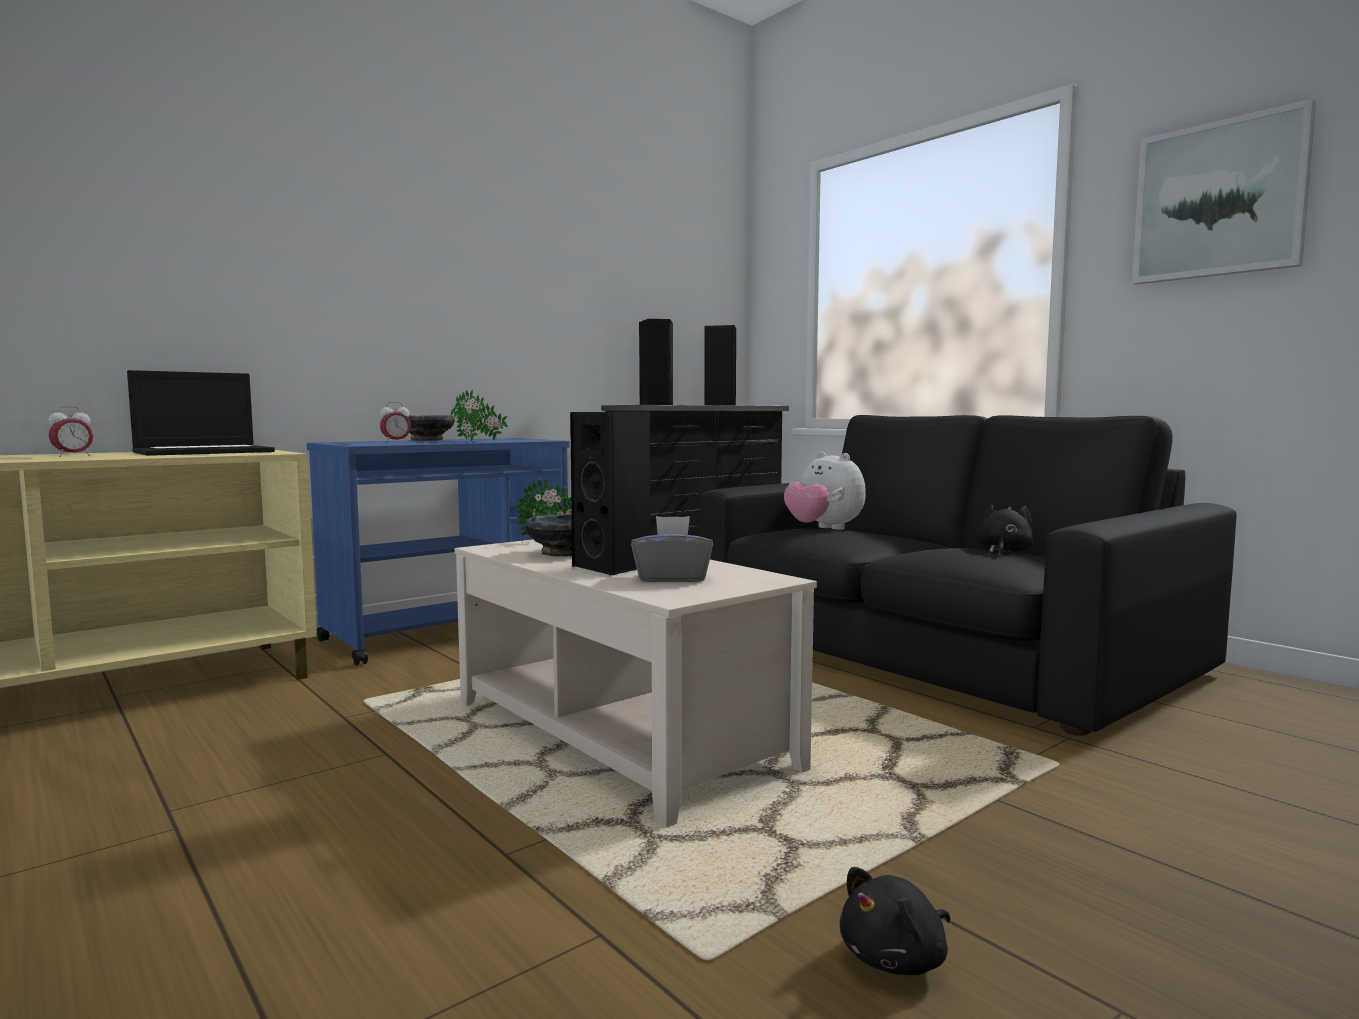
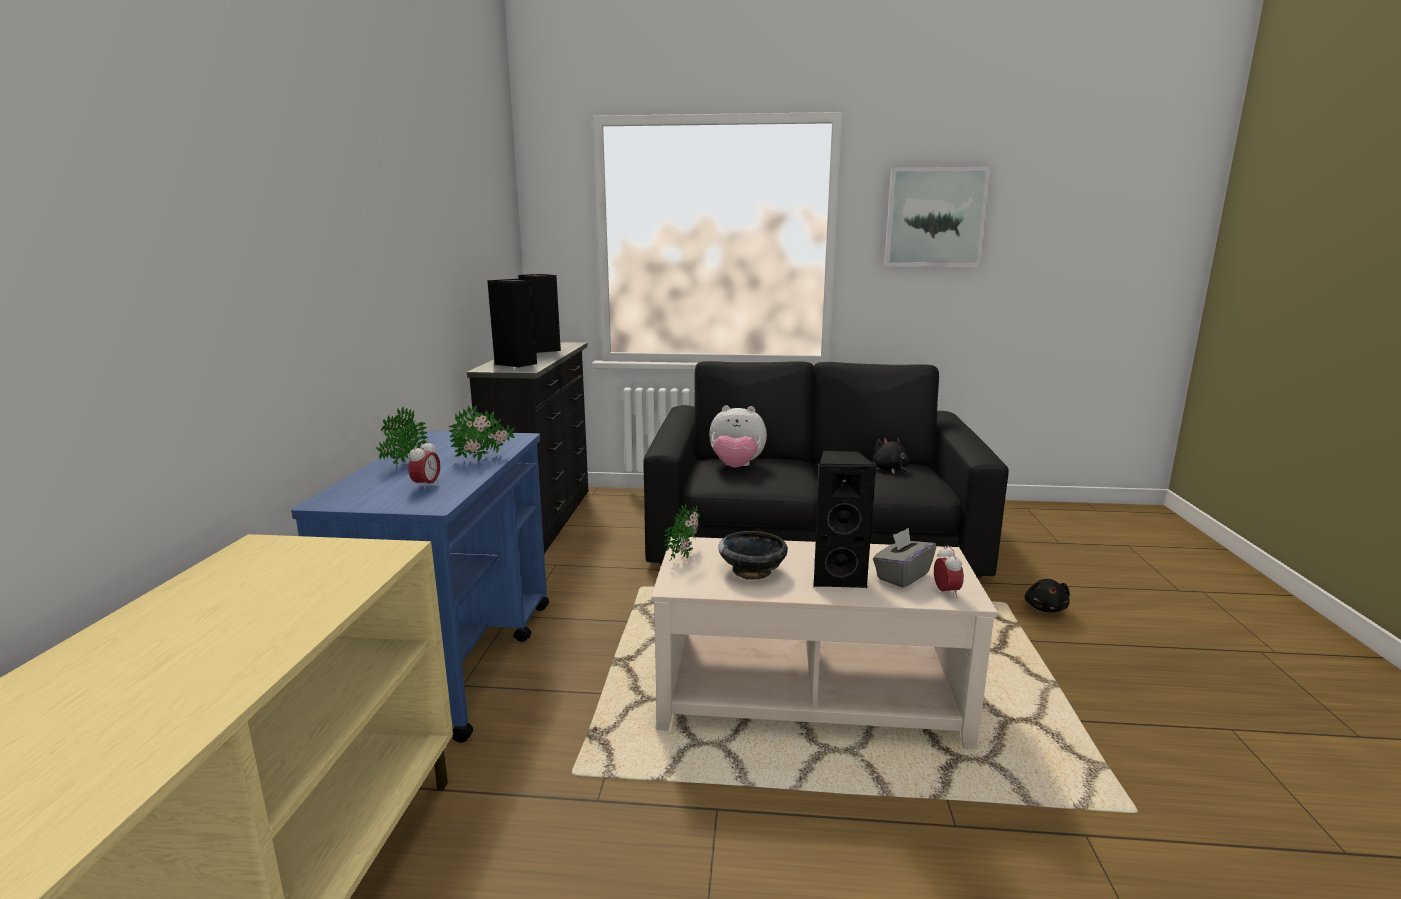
camera: 45 degrees left, 10 degrees up
alarm clock [48,406,93,457] -> alarm clock moved to [934,545,964,598]
laptop [127,370,275,456] -> none
black bowl [407,415,455,441] -> potted plant [376,406,428,468]
black plush toy [840,867,950,975] -> black plush toy moved to [1025,579,1070,612]

